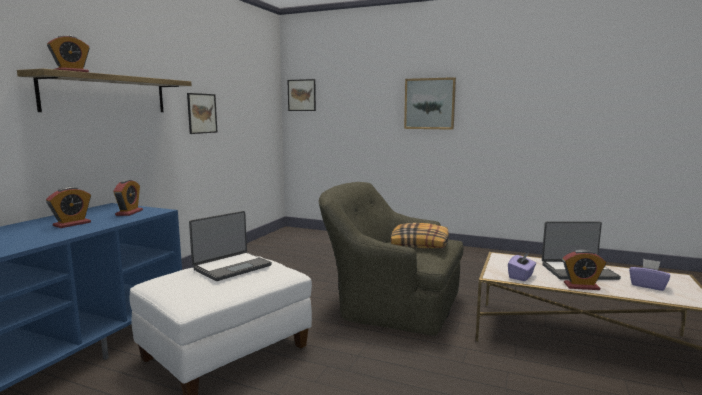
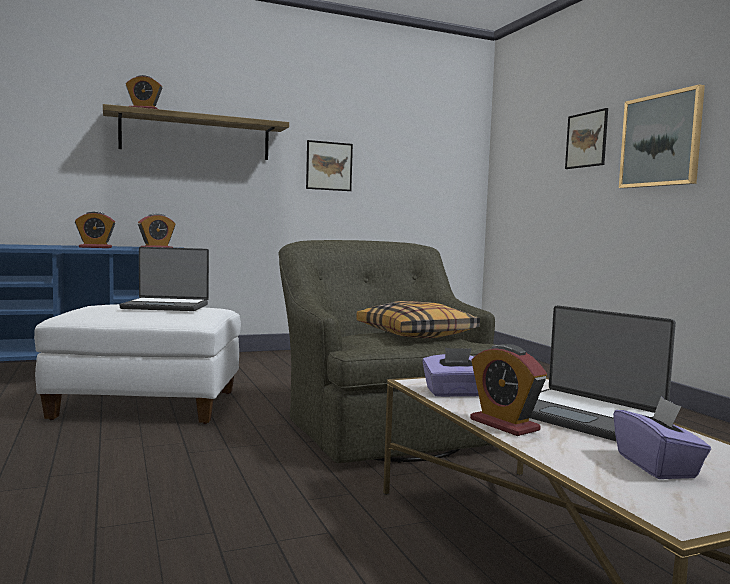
camera: 45 degrees right, 5 degrees down
picture [288,79,316,111] -> picture moved to [565,108,608,169]

